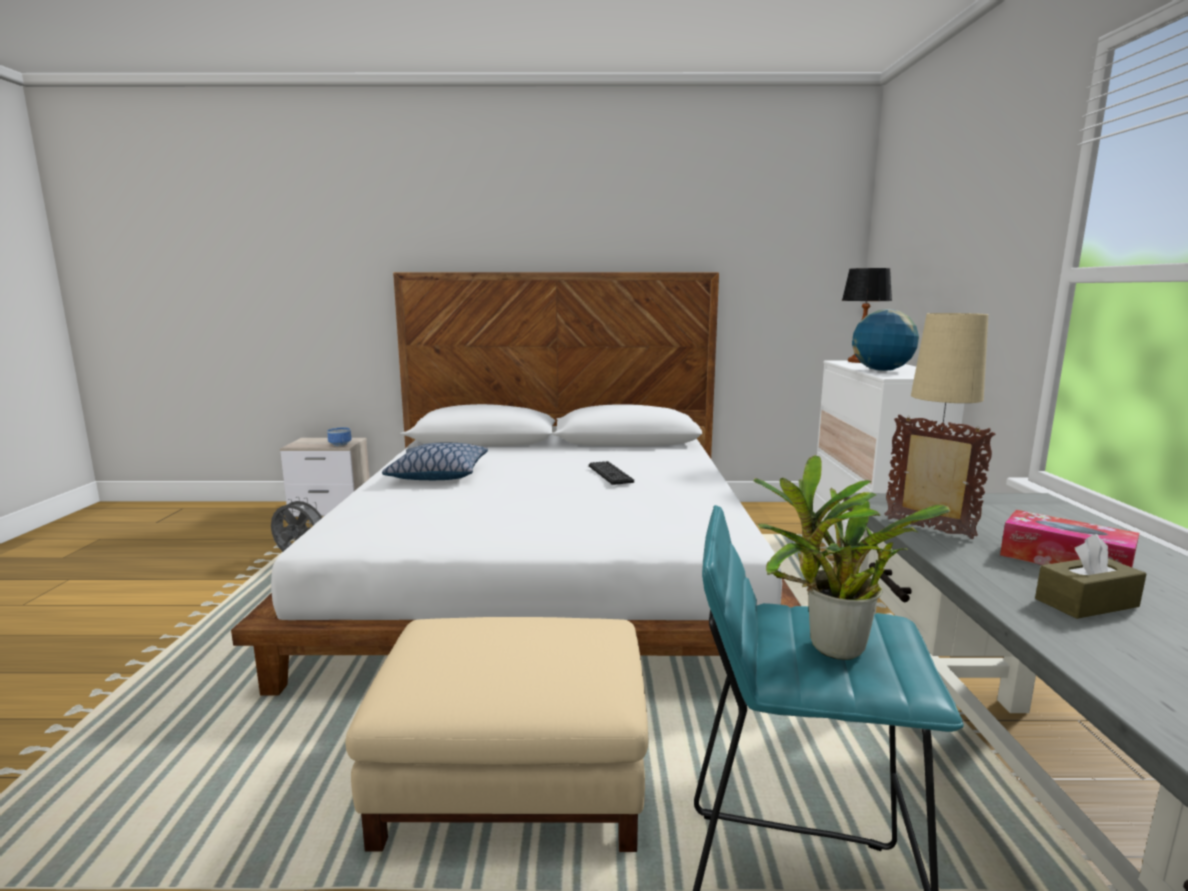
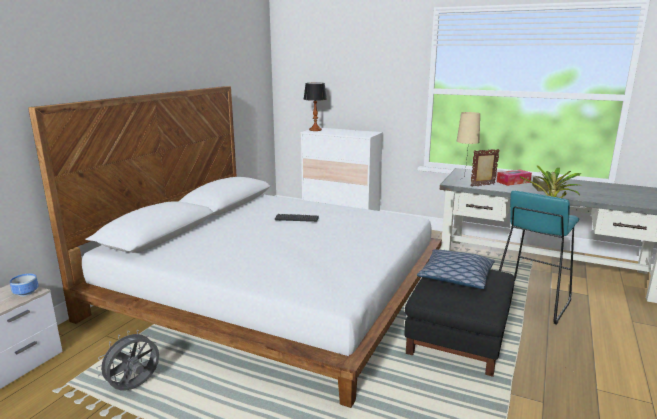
camera: 65 degrees left, 5 degrees up
beige ottoman [345,617,648,852] -> black ottoman [404,269,515,377]
pillow [382,443,488,480] -> pillow moved to [417,249,495,289]
globe [852,309,919,371] -> none

